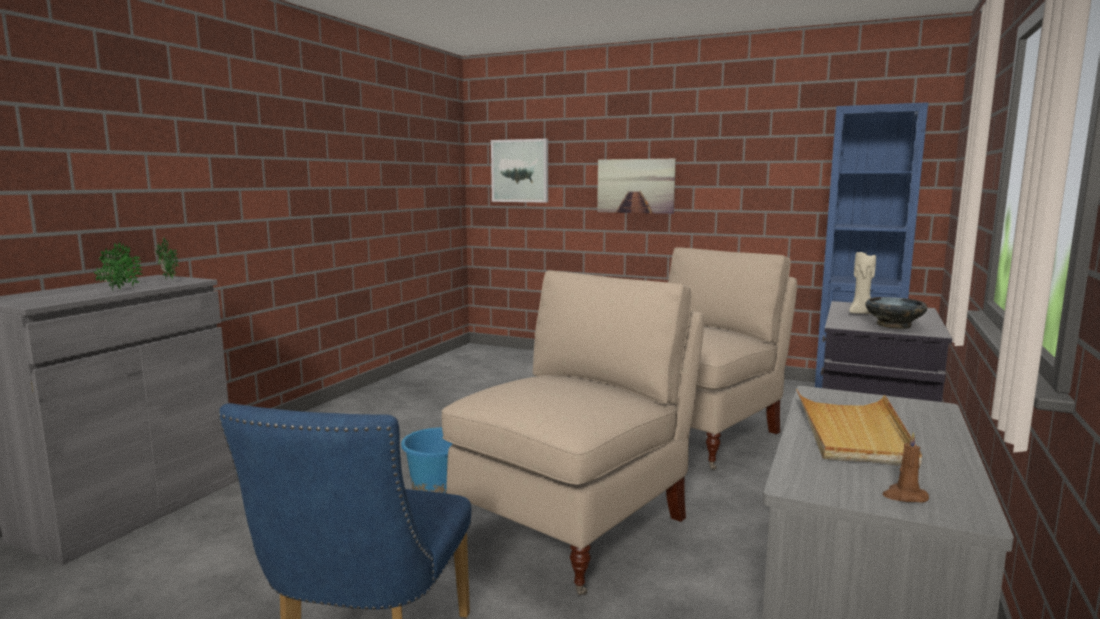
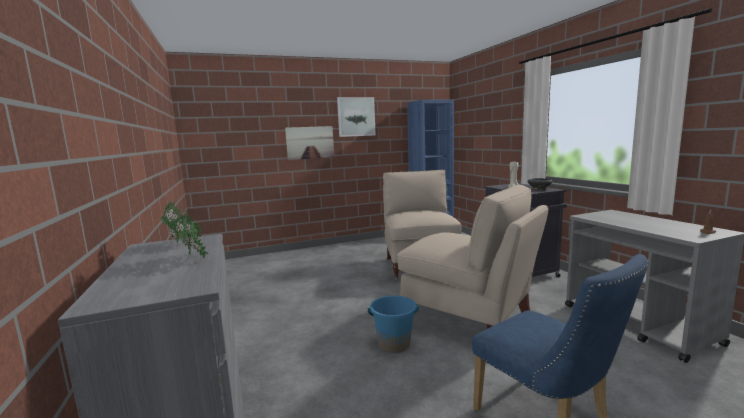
camera: 45 degrees left, 0 degrees up
beige chair [441,271,704,595] -> beige chair turned 135 degrees clockwise [397,184,548,329]
picture [491,139,548,203] -> picture moved to [337,97,376,137]
beige tray [796,389,922,466] -> none

